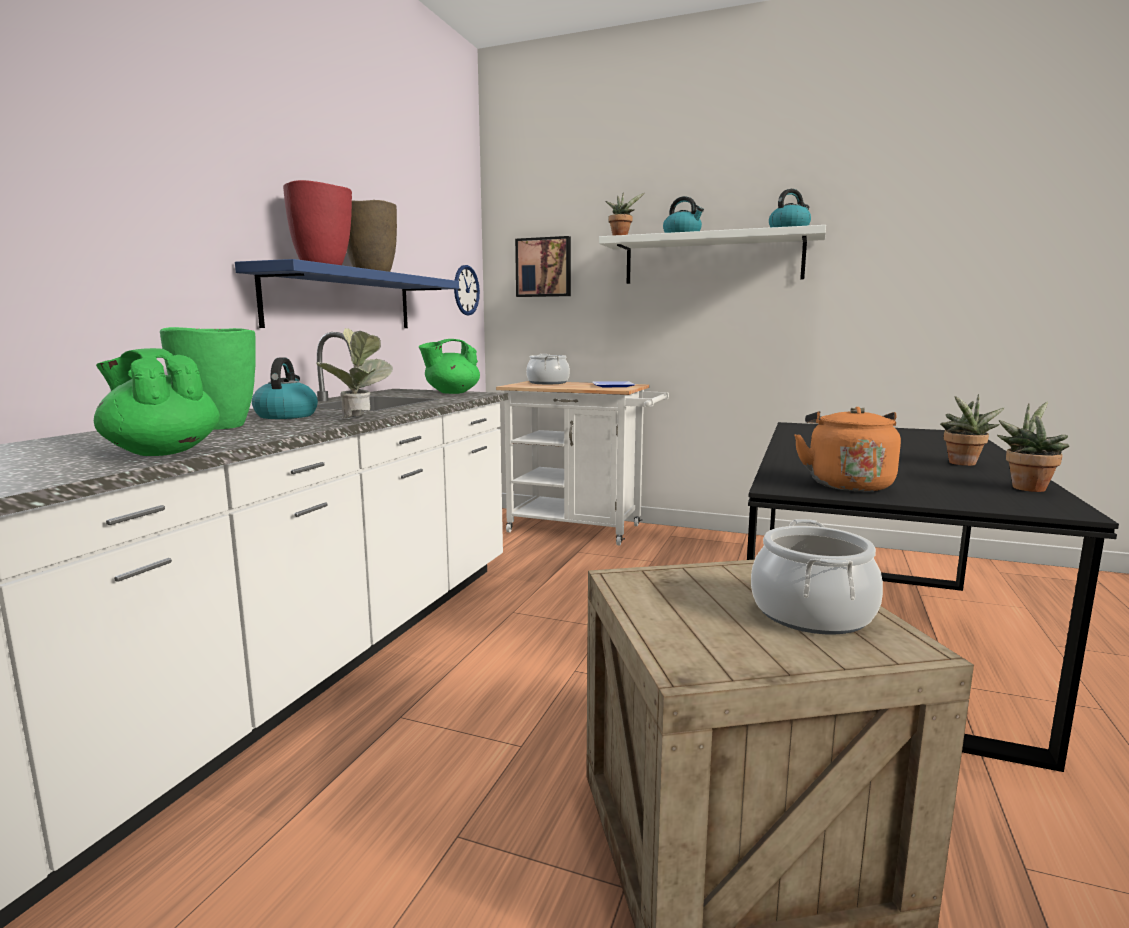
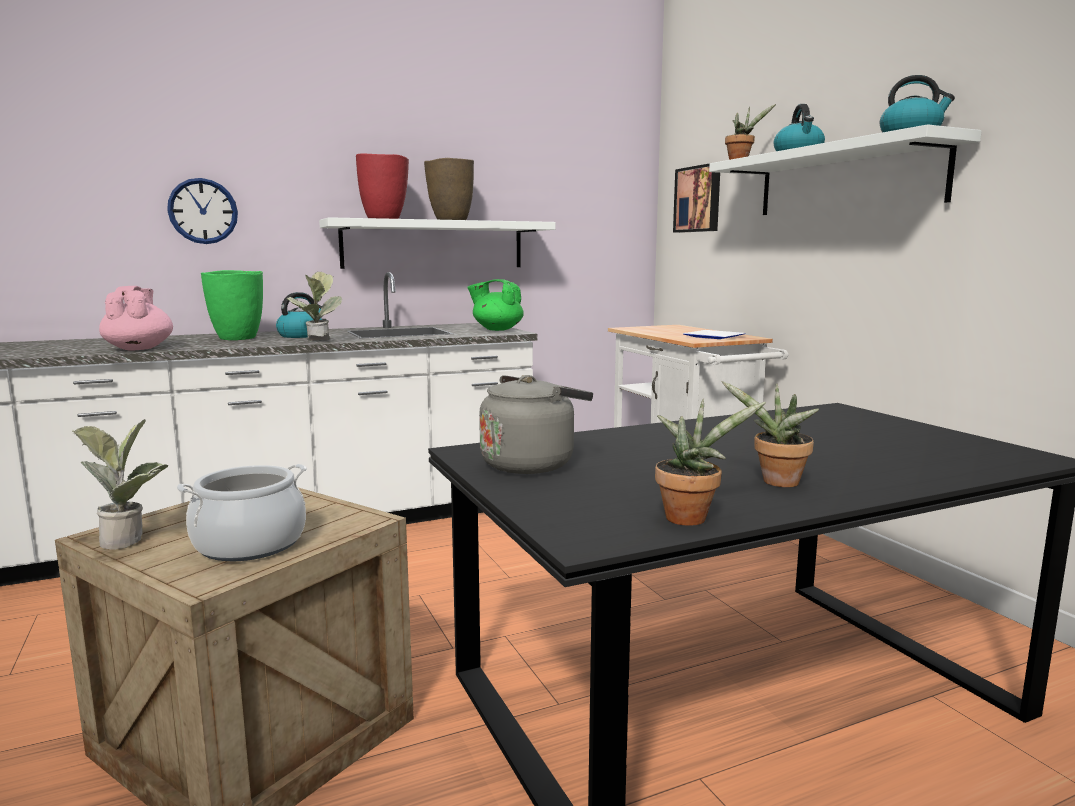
camera: 45 degrees right, 0 degrees up
green teapot [94,348,220,456] -> pink teapot [99,286,173,351]
blue shelf [235,259,459,328] -> white shelf [319,217,555,269]
wall clock [454,265,480,315] -> wall clock moved to [167,178,238,244]
cooking pot [526,354,570,384] -> none
orange kettle [794,407,901,492] -> grey kettle [479,375,593,474]
none -> potted plant [71,419,168,550]

